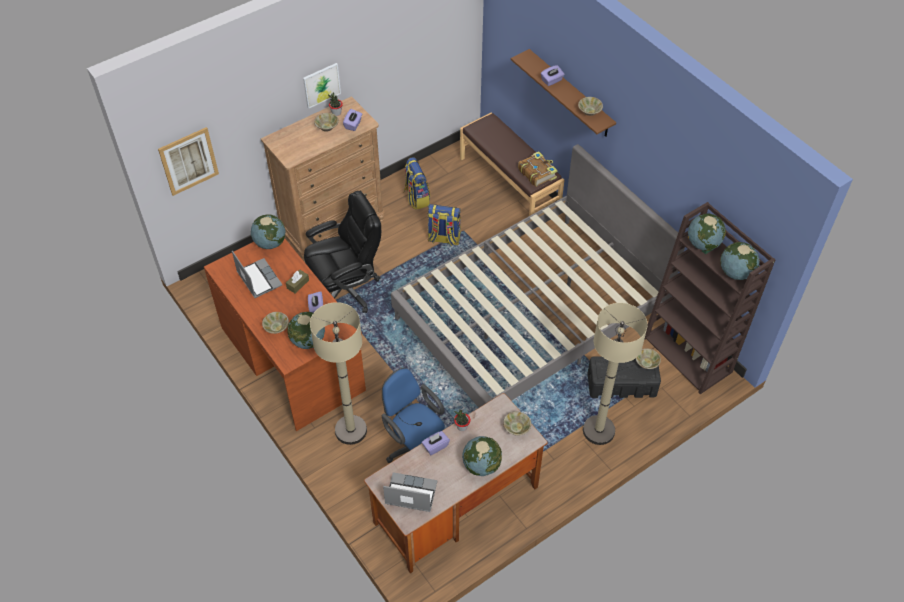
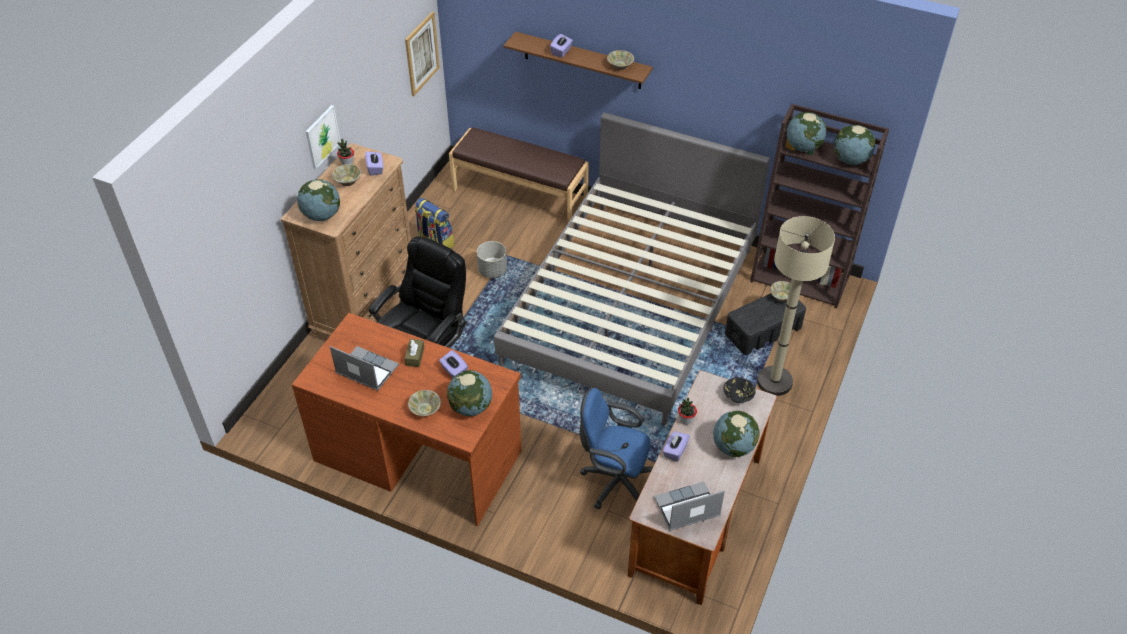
camera: 30 degrees left, 5 degrees down
picture [158,127,219,196] -> picture moved to [405,11,440,96]
globe [251,214,285,249] -> globe moved to [297,179,340,221]
beige floor lamp [310,302,367,445] -> none
backpack [427,204,461,246] -> grey planter [477,241,507,278]
beige bowl [503,411,531,436] -> black bowl [723,377,756,403]
book [518,151,557,187] -> none

